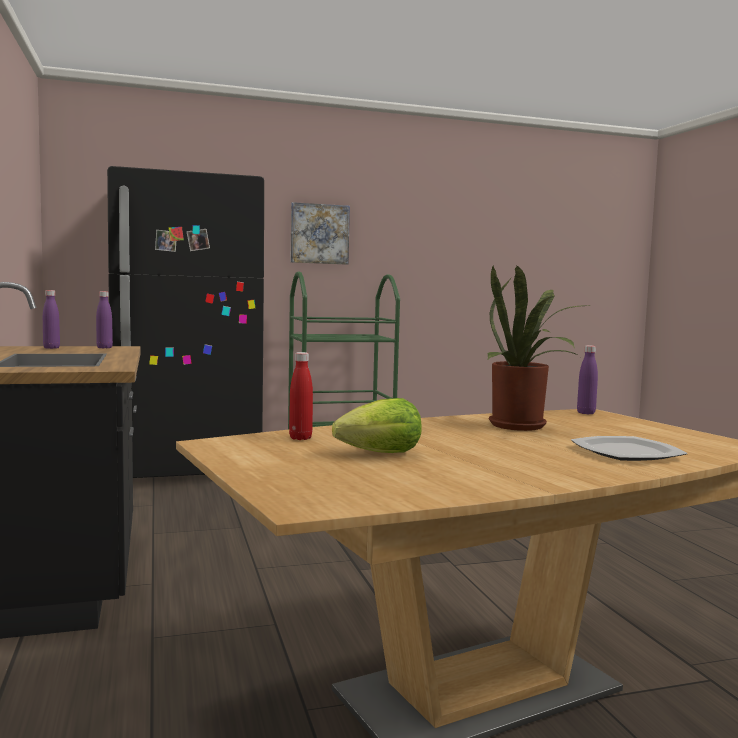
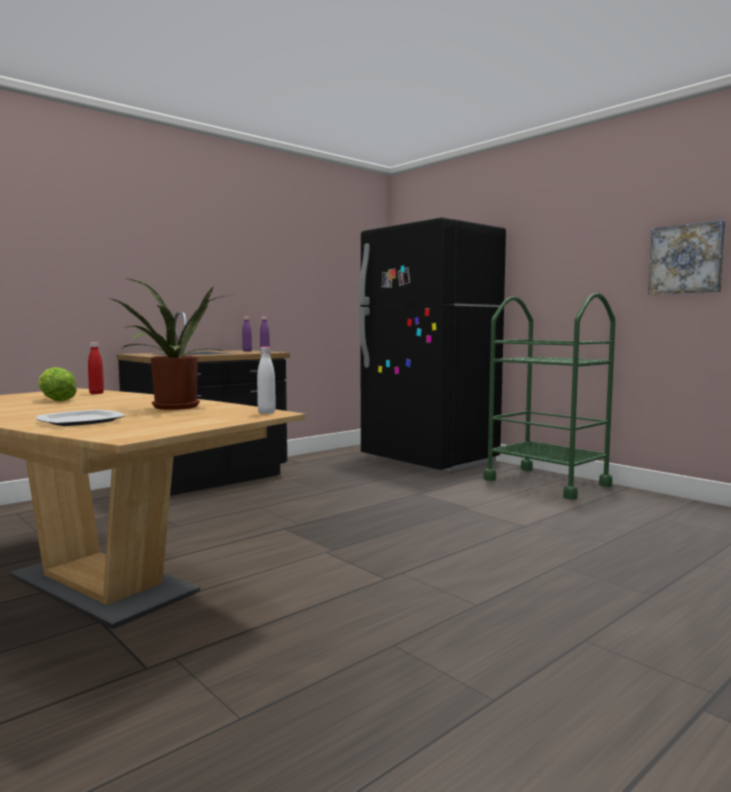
camera: 65 degrees right, 0 degrees up
picture [290,202,350,264] -> picture moved to [648,220,726,295]
purple bottle [577,345,598,414] -> white bottle [257,347,276,414]

